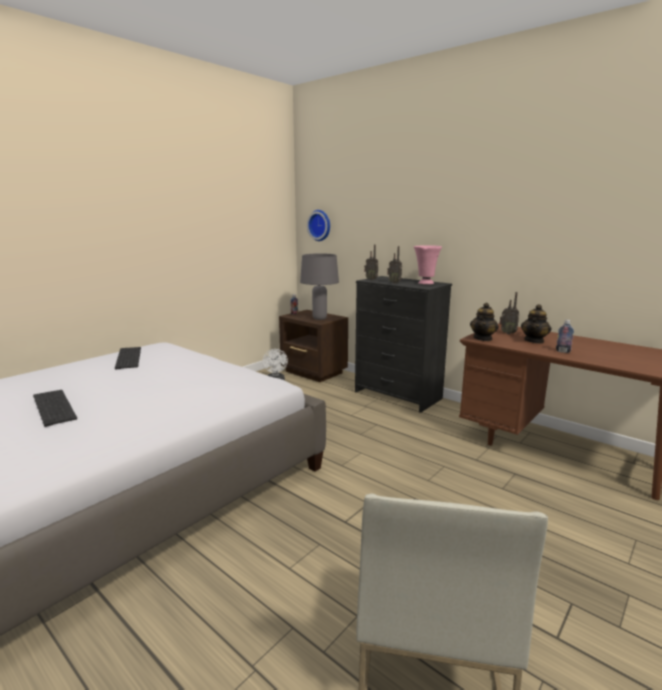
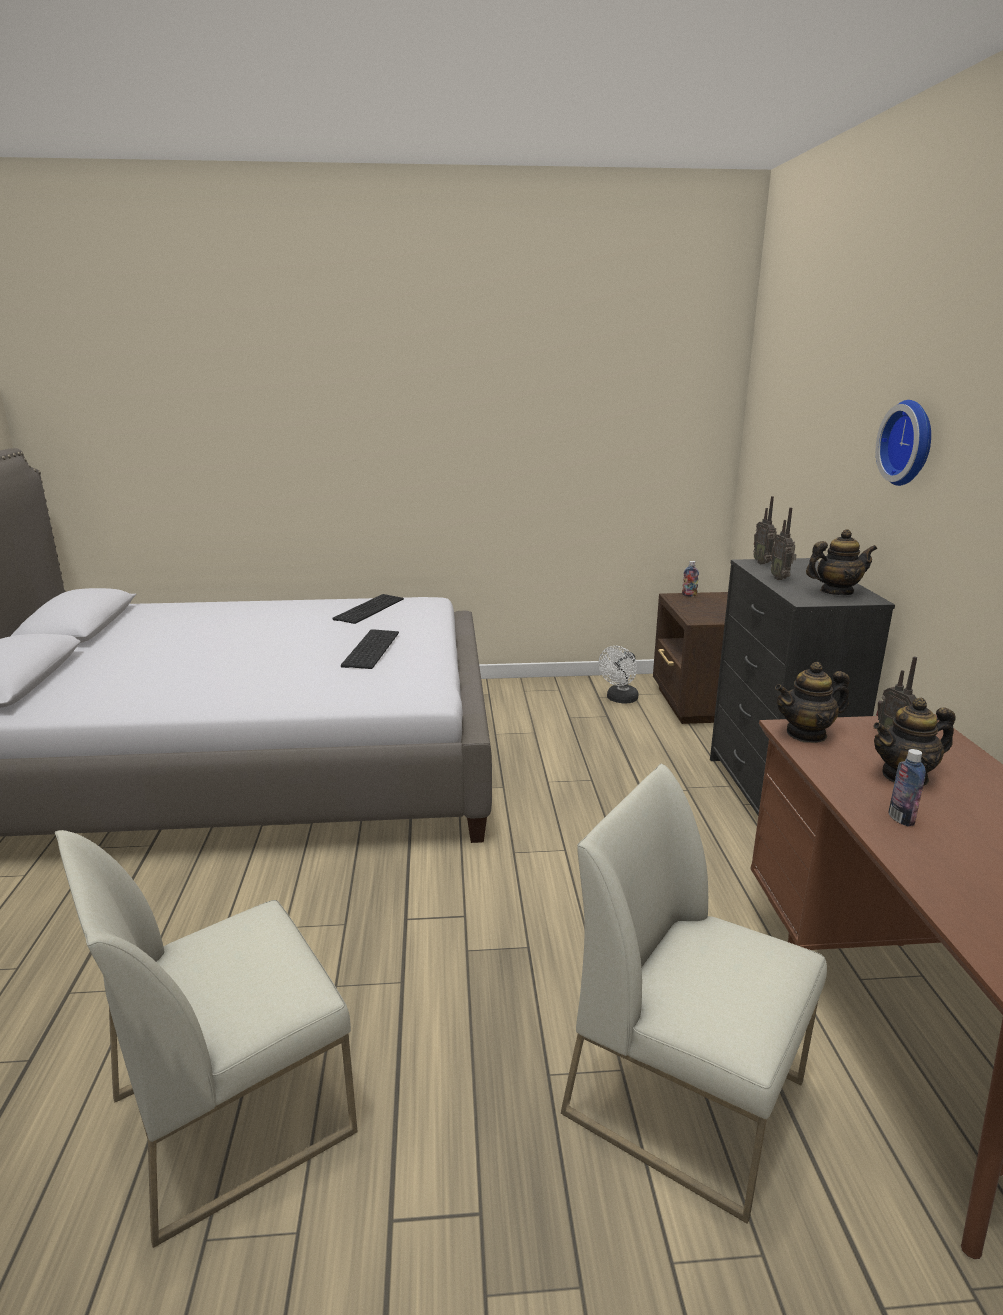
camera: 45 degrees right, 5 degrees up
keyboard [33,390,77,427] -> keyboard moved to [341,629,399,669]
grey table lamp [300,253,339,320] -> none
wall clock [307,210,330,241] -> wall clock moved to [876,400,931,486]
pink vase [414,245,442,284] -> teapot [806,529,877,595]
none -> white chair [561,764,827,1224]

